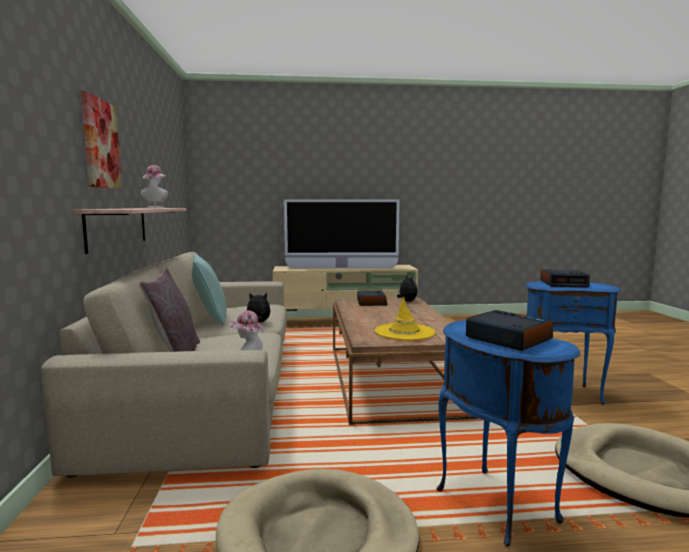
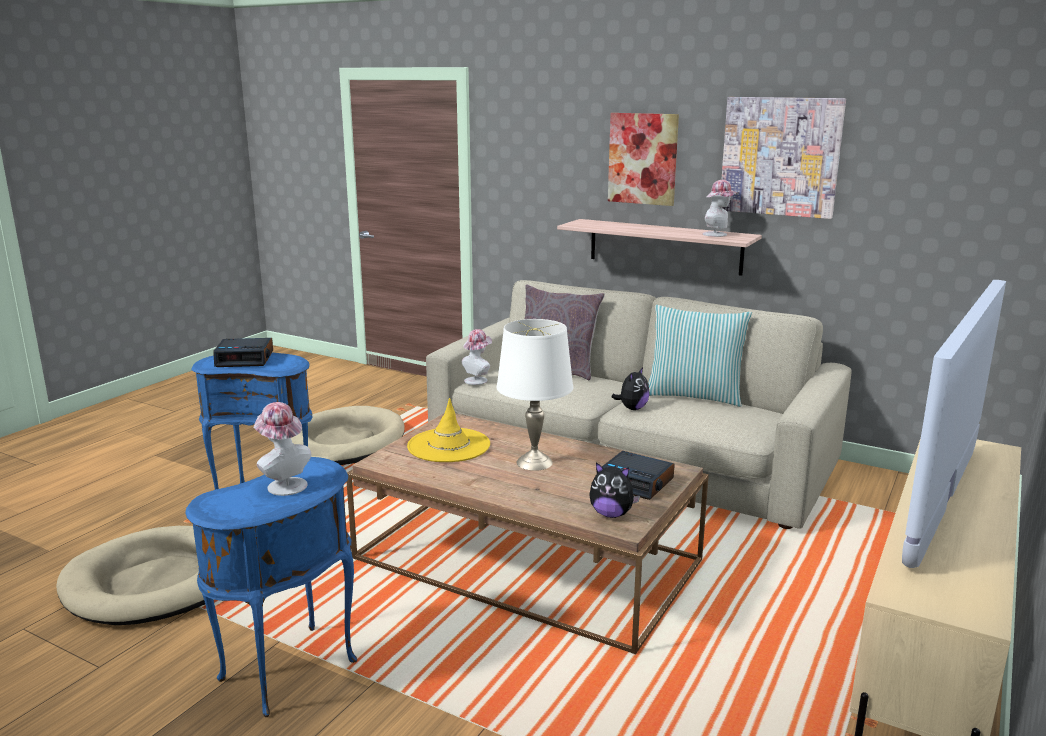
camera: 125 degrees right, 10 degrees up
alarm clock [540,269,590,288] -> hat [253,402,311,496]
none -> white table lamp [496,319,574,471]
none -> picture [721,97,846,219]

